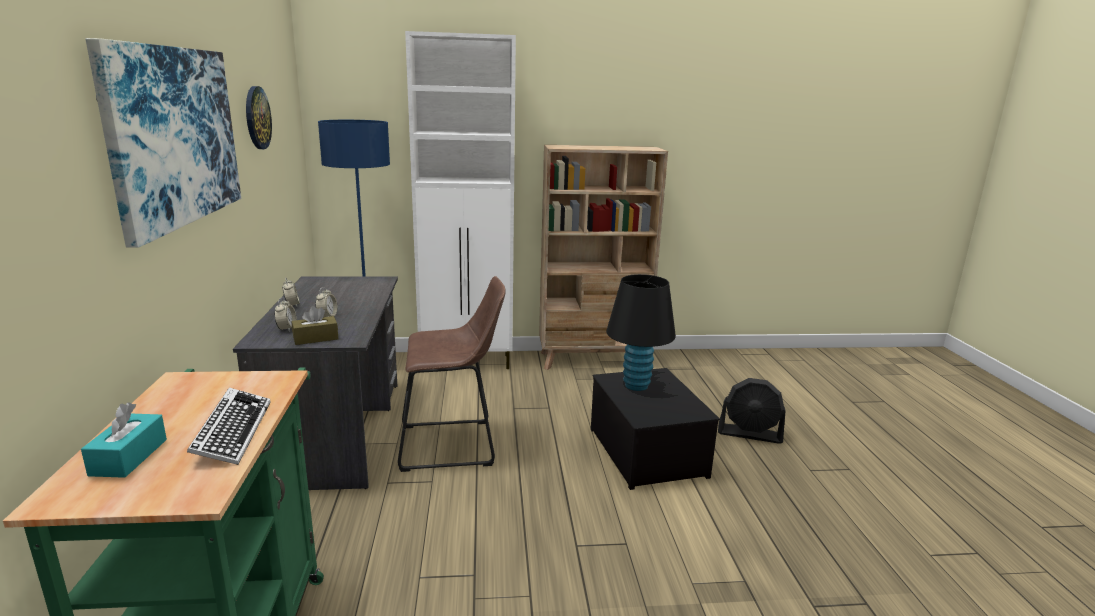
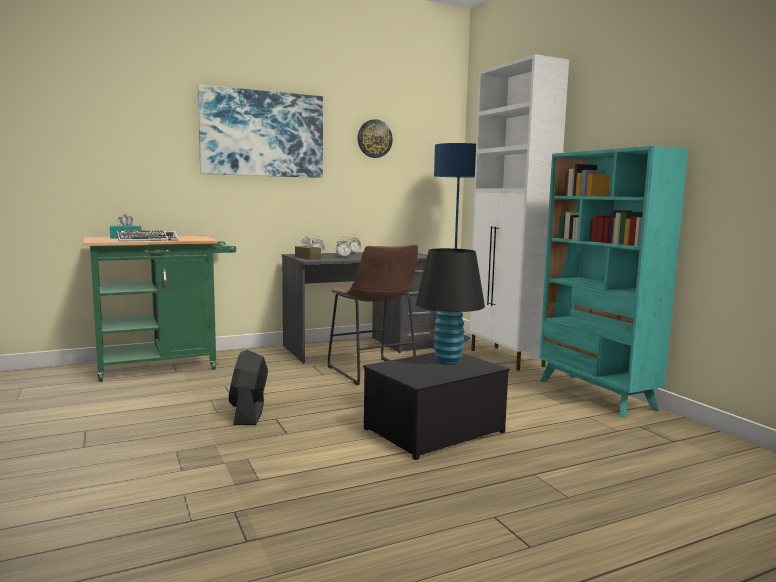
camera: 70 degrees right, 10 degrees down
beige bookcase [539,145,668,370] -> turquoise bookcase [539,146,688,418]
black fan [718,378,786,444] -> black fan moved to [229,350,268,425]

